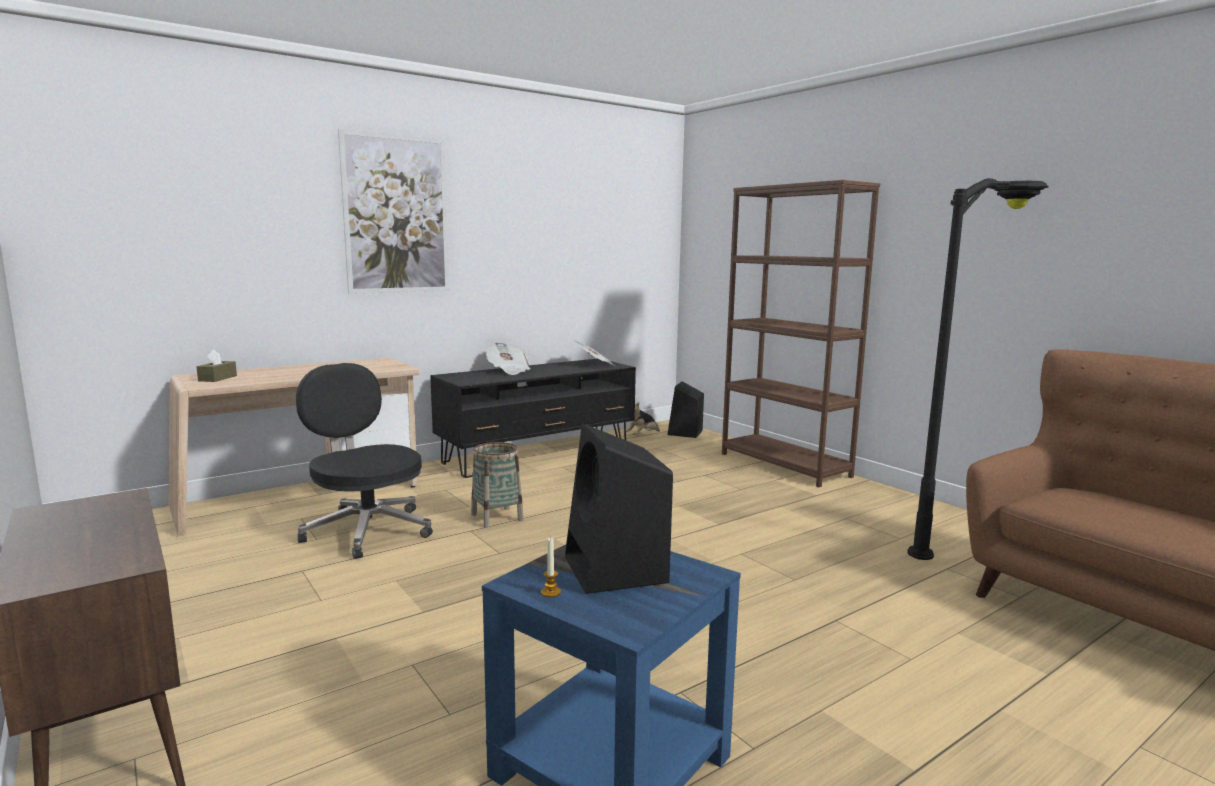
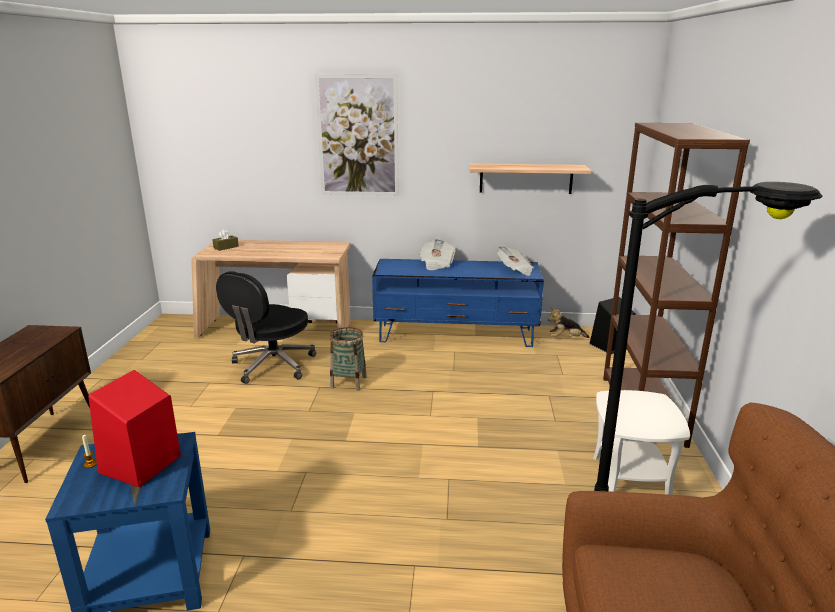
camera: 40 degrees right, 10 degrees up
black office chair [296,363,433,559] -> black office chair turned 150 degrees counterclockwise [216,271,316,384]
black tv stand [430,359,636,478] -> blue tv stand [372,259,544,347]
black speaker [565,423,673,594] -> red speaker [88,370,181,487]
none -> shelf [470,163,591,194]
none -> white side table [593,390,690,495]

